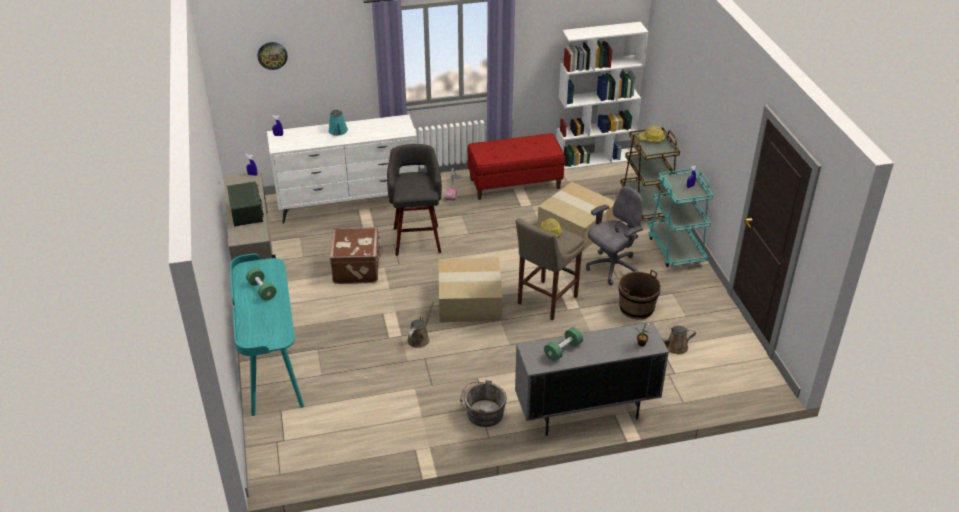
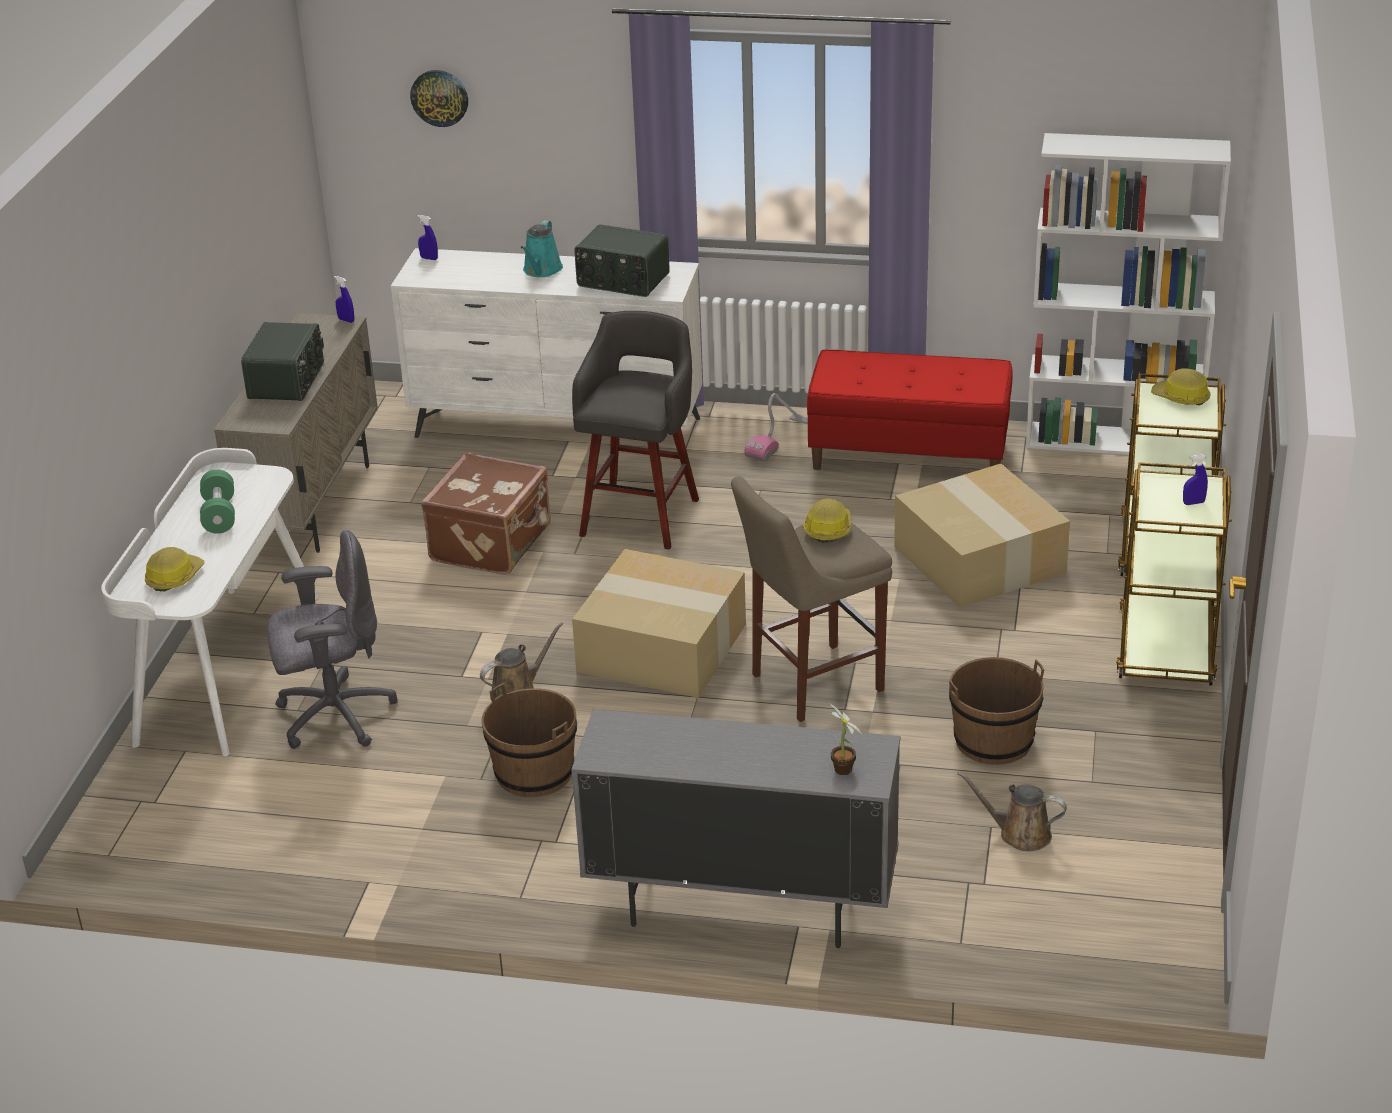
camera: 25 degrees right, 5 degrees down
turquoise desk [230,253,304,416] -> white desk [101,448,318,756]
grey bucket [460,380,507,427] -> none
green dumbbell [544,327,583,361] -> none
grey office chair [586,186,643,285] -> grey office chair moved to [267,530,398,749]
turquoise cart [647,169,713,267] -> brown cart [1116,462,1232,686]
none -> hard hat [145,547,204,591]
none -> brown bucket [482,683,577,797]
none -> radio [574,225,670,297]

